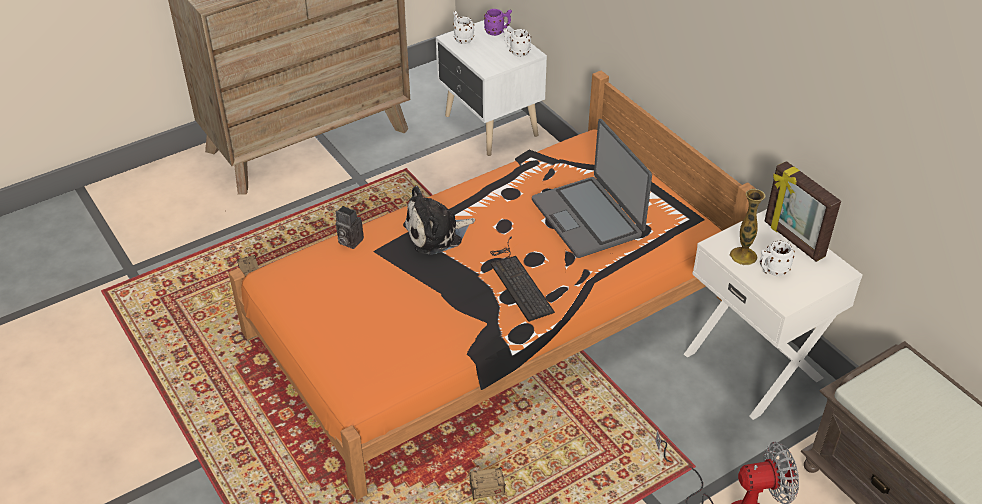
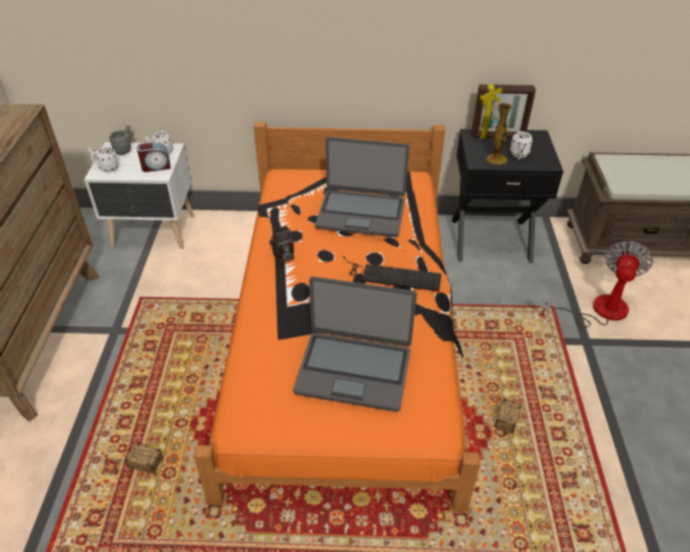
camera: 55 degrees left, 0 degrees up
camera [336,206,364,249] -> camera moved to [269,226,294,264]
plush toy [403,186,475,255] -> none
purple mug [484,9,512,36] -> grey mug [109,125,132,155]
white nightstand [684,209,862,420] -> black nightstand [452,129,564,263]
none -> alarm clock [137,142,171,172]
none -> laptop [293,276,417,412]

